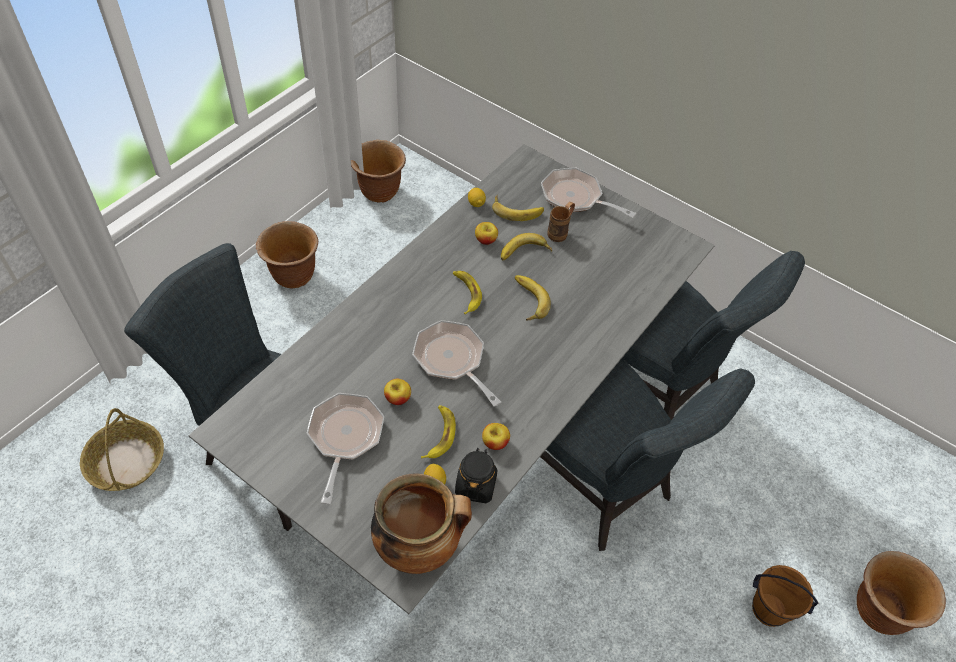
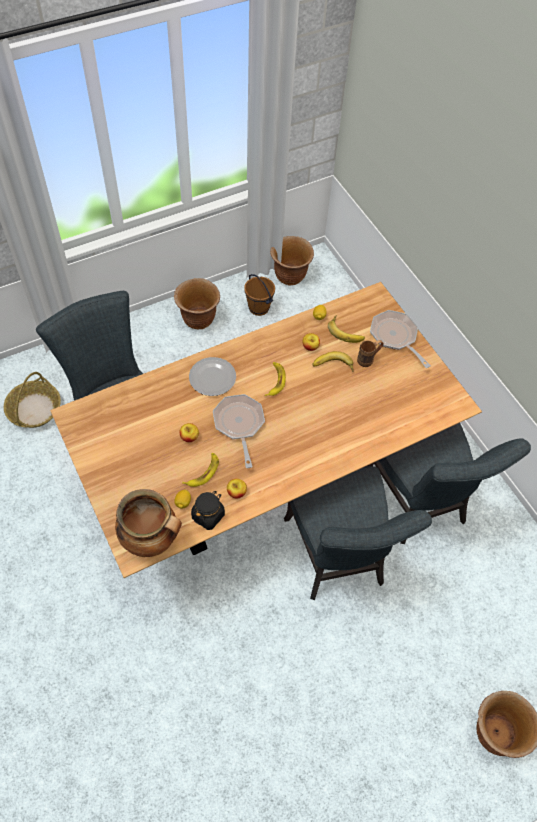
camera: 25 degrees right, 5 degrees up
grey dining table [188,144,715,614] -> brown dining table [50,282,482,578]
frying pan [307,393,384,505] -> none
banana [515,275,551,321] -> none
brown bucket [752,565,818,627] -> brown bucket moved to [244,274,275,316]
none -> plate [189,357,236,396]

